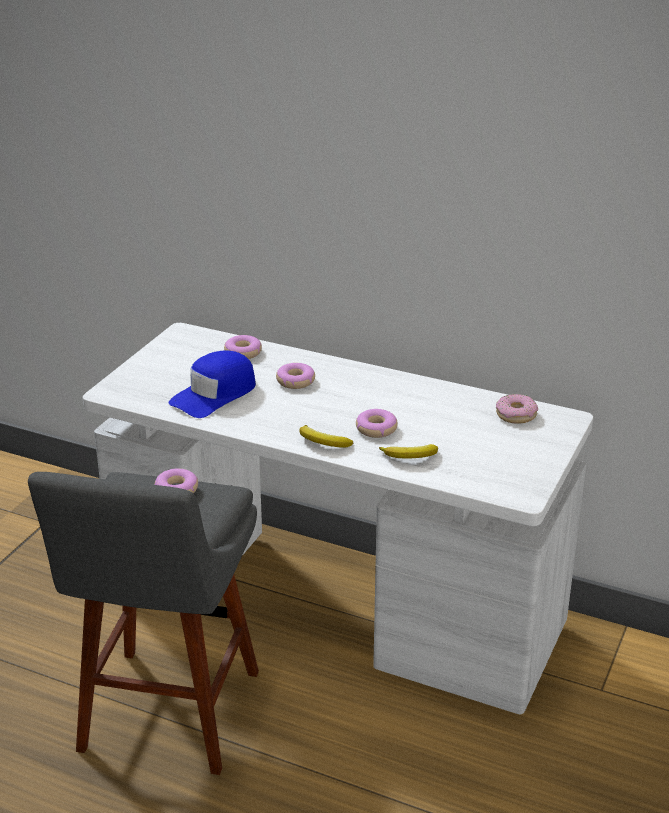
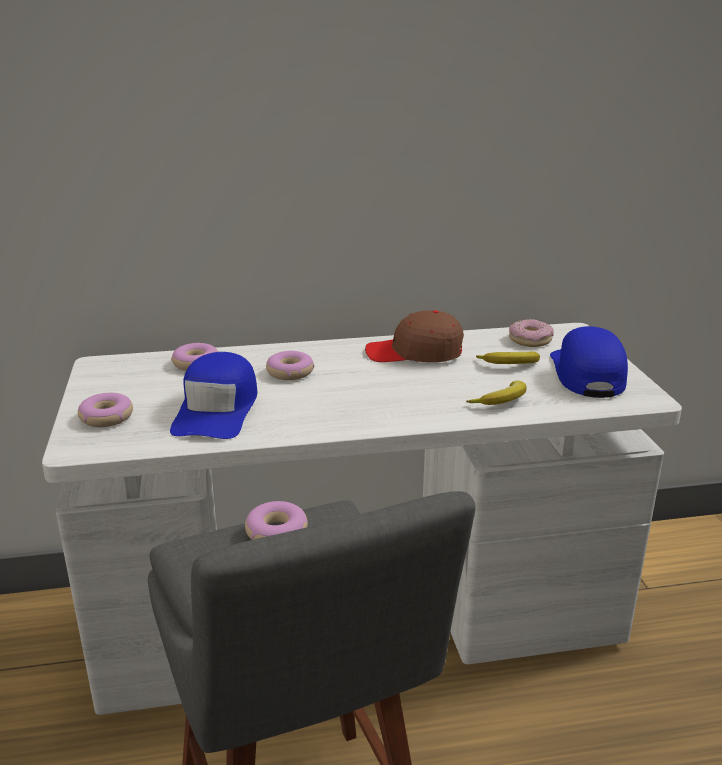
camera: 35 degrees left, 5 degrees down
banana [300,425,354,448] -> banana moved to [476,352,540,364]
donut [356,409,398,438] -> donut moved to [78,393,133,427]
none -> brown cap [365,310,464,362]
none -> blue cap [550,326,628,398]

